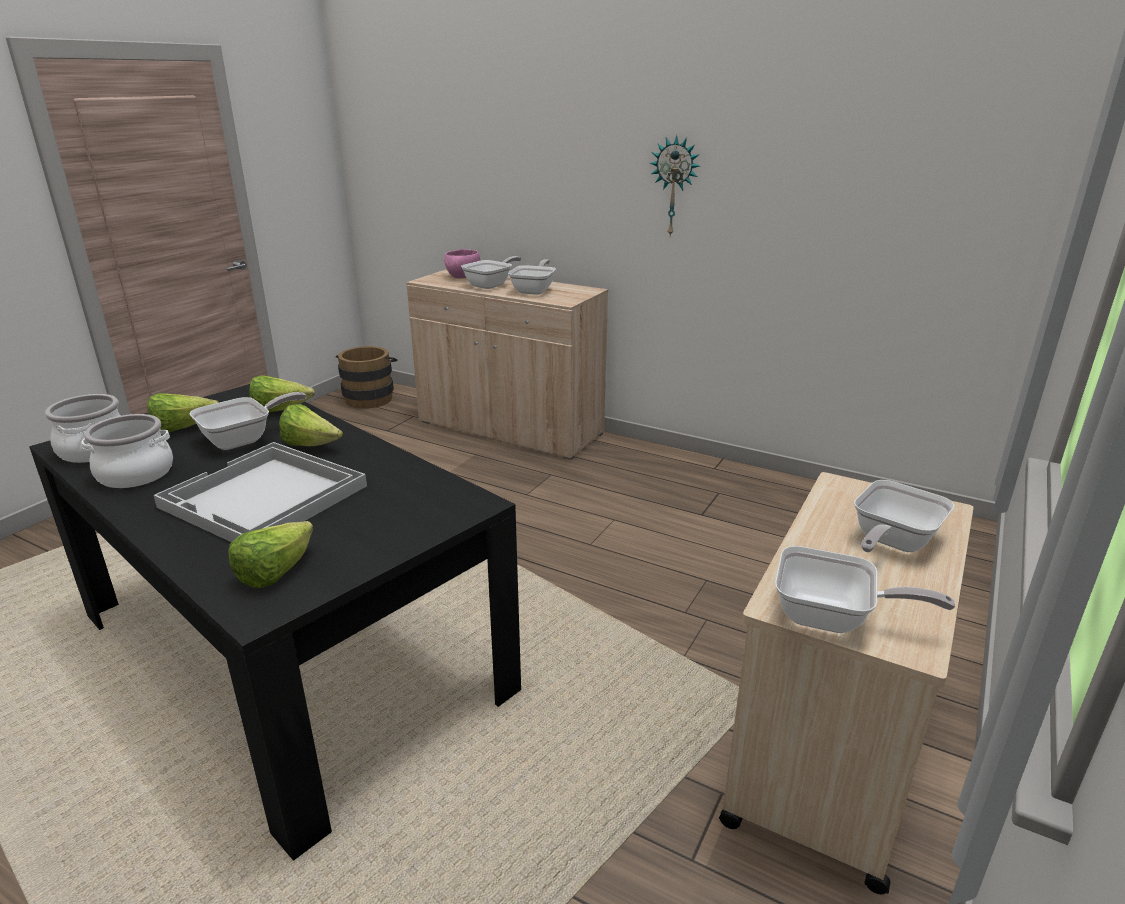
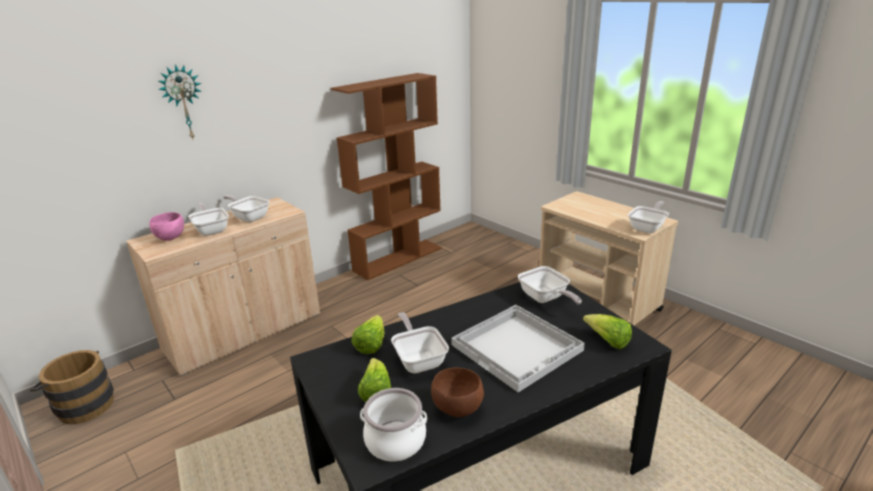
camera: 70 degrees left, 0 degrees up
cooking pot [81,414,173,488] -> brown bowl [431,367,484,417]
lettuce [279,404,343,447] -> none
wall clock [650,135,700,237] -> wall clock moved to [158,64,202,139]
frying pan [854,480,955,552] -> frying pan moved to [518,266,582,305]
none -> brown bookcase [331,73,442,280]

